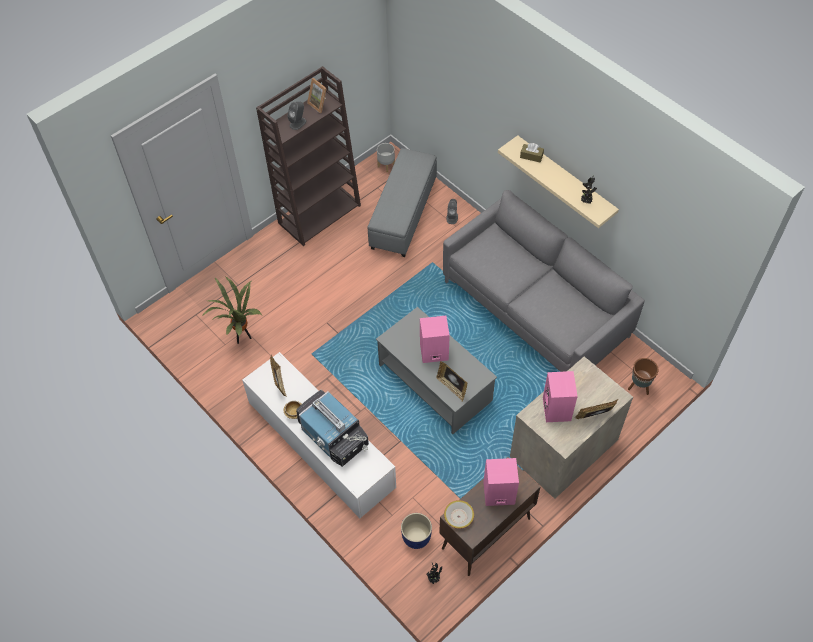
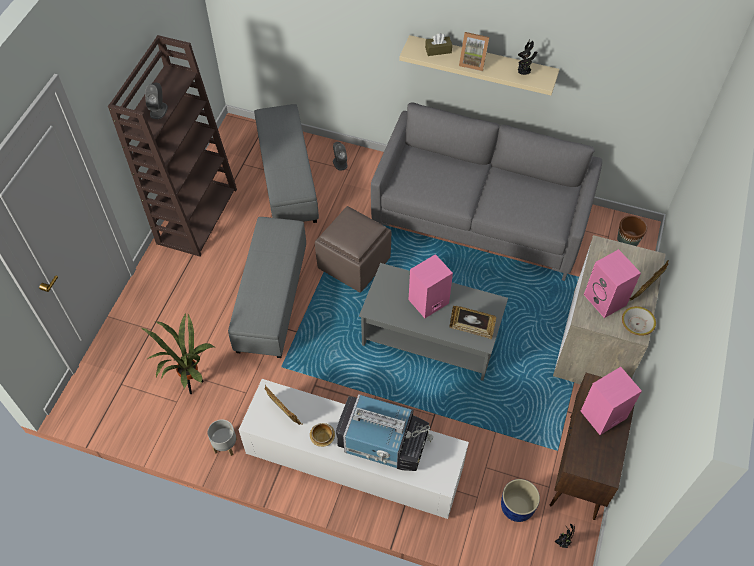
camera: 30 degrees left, 0 degrees up
picture frame [307,78,327,113] -> picture frame moved to [459,32,490,71]
grey planter [377,143,395,172] -> grey planter moved to [208,419,237,456]
bowl [444,500,474,529] -> bowl moved to [622,306,656,336]
none -> grey ottoman [228,217,306,358]
none -> brown ottoman [315,206,391,293]

